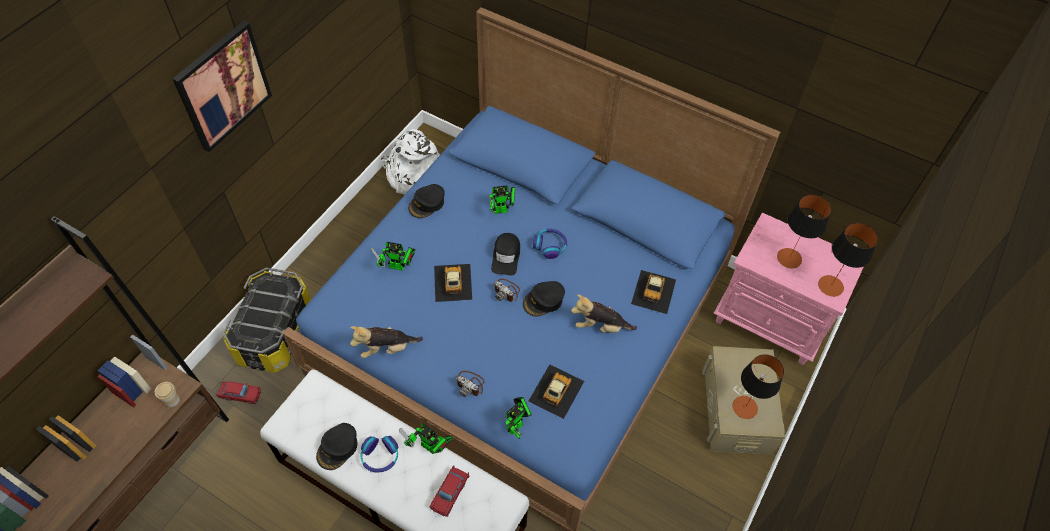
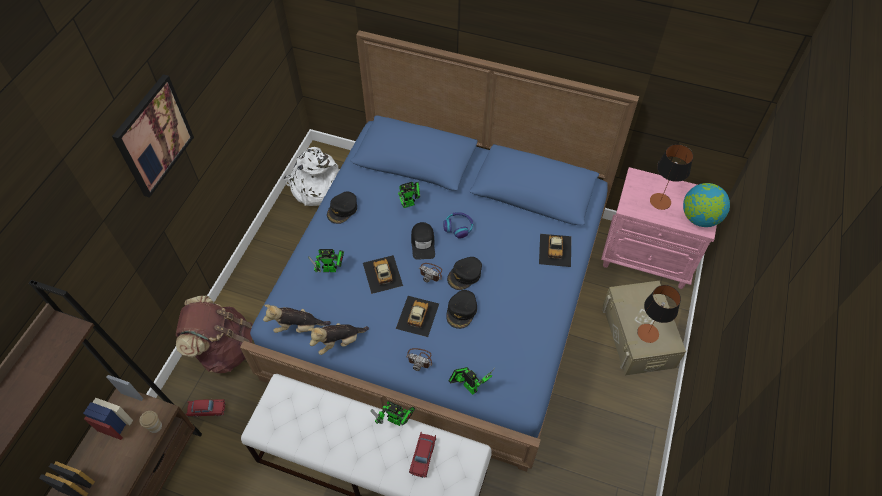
camera: 10 degrees left, 0 degrees up
storage box [223,267,311,373] -> brown backpack [176,296,253,373]
black cap [316,423,357,470] -> black cap moved to [446,290,477,329]
headphones [360,436,398,472] -> none
toy robot [506,397,532,439] -> toy robot turned 75 degrees counterclockwise [449,367,495,395]
toy car [529,365,584,419] -> toy car moved to [396,296,439,337]
plush toy [571,294,637,333] -> plush toy moved to [263,304,331,333]
table lamp [818,223,878,297] -> globe [683,183,730,227]

